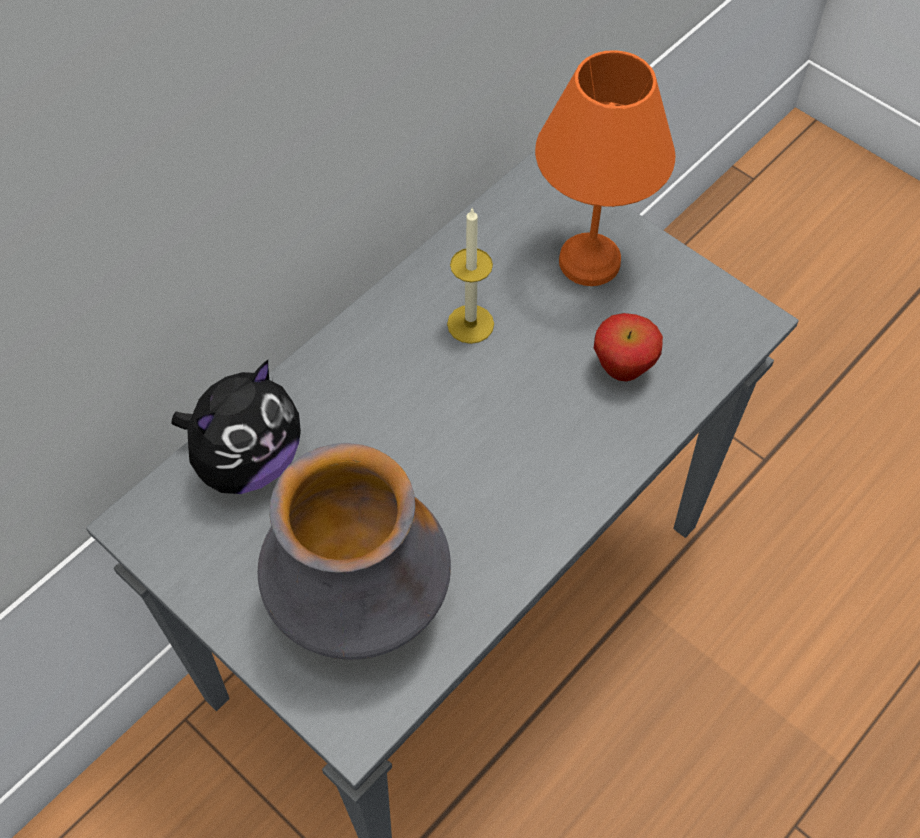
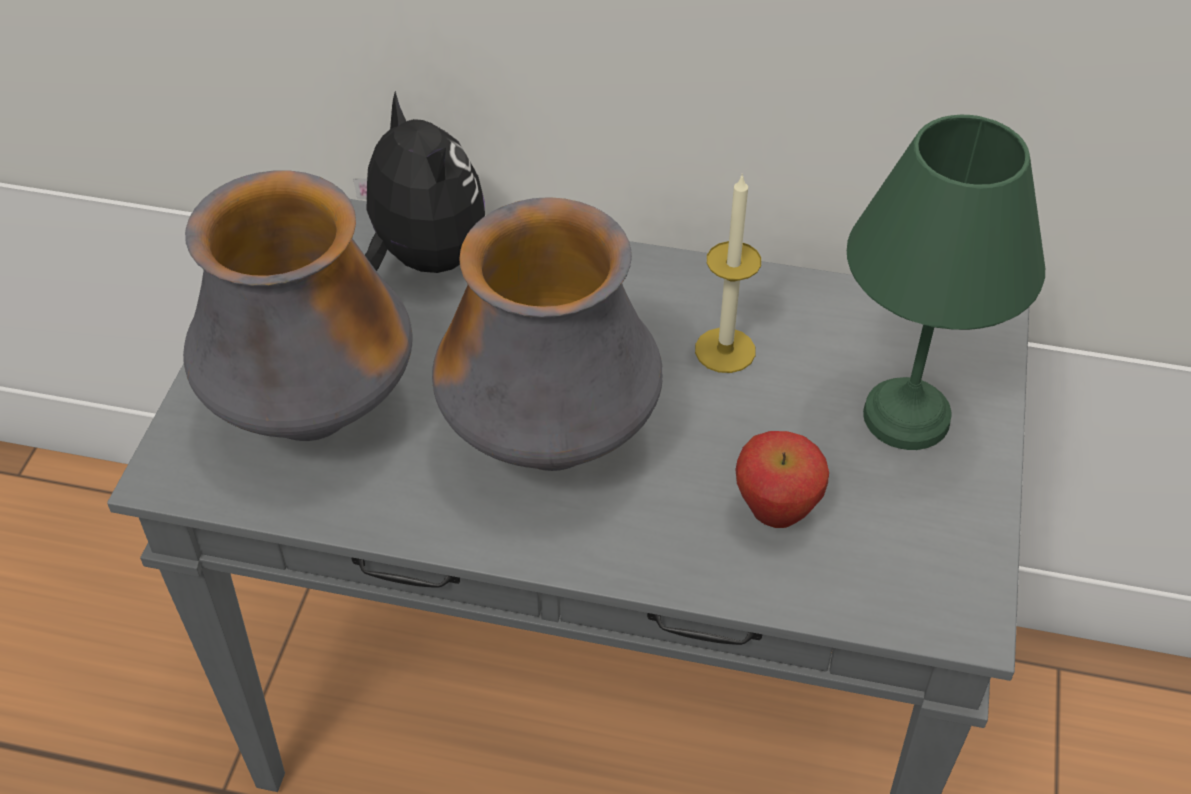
camera: 60 degrees right, 10 degrees down
plush toy [171,360,301,494] -> plush toy turned 135 degrees counterclockwise [353,91,485,273]
orange table lamp [535,50,675,286] -> green table lamp [847,115,1045,450]
none -> vase [432,197,663,471]

